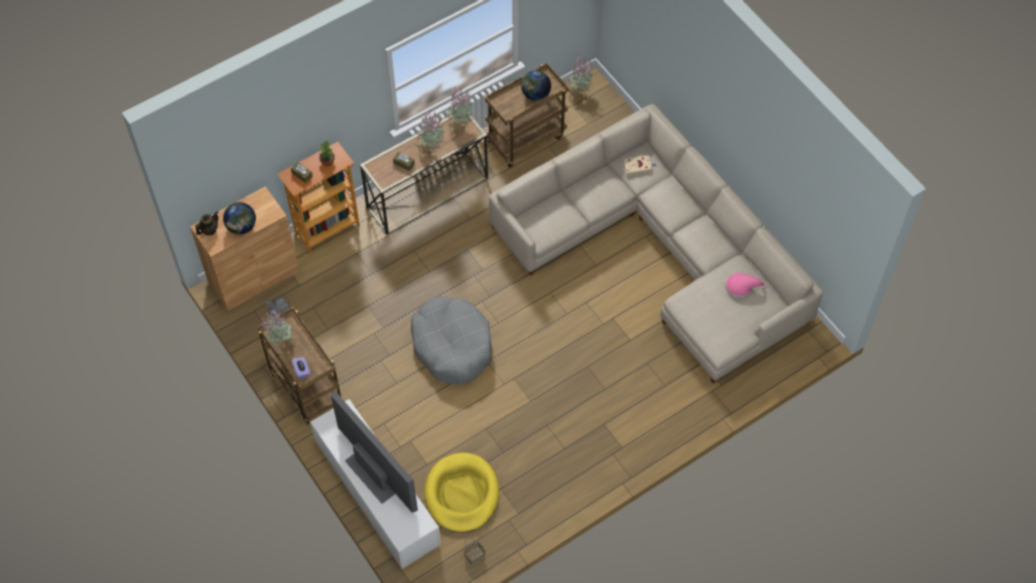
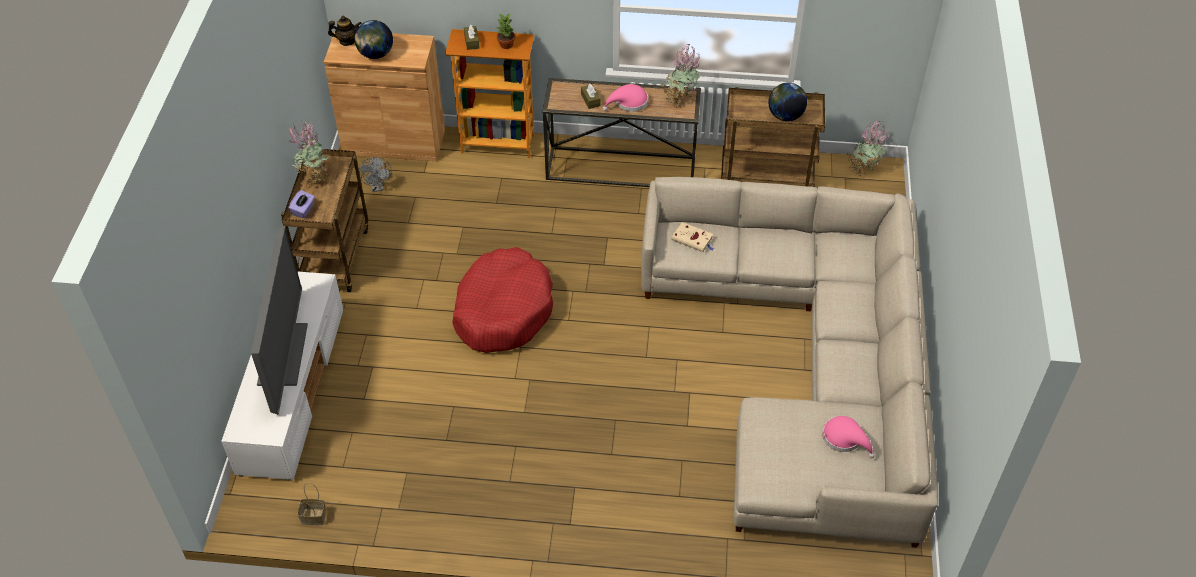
camera: 40 degrees right, 10 degrees down
grey dog bed [411,296,492,385] -> red dog bed [452,247,553,353]
potted plant [415,110,444,157] -> pink hat [602,84,648,112]
yellow dog bed [425,453,499,533] -> none
beige book [623,155,656,175] -> beige book moved to [671,222,714,252]

